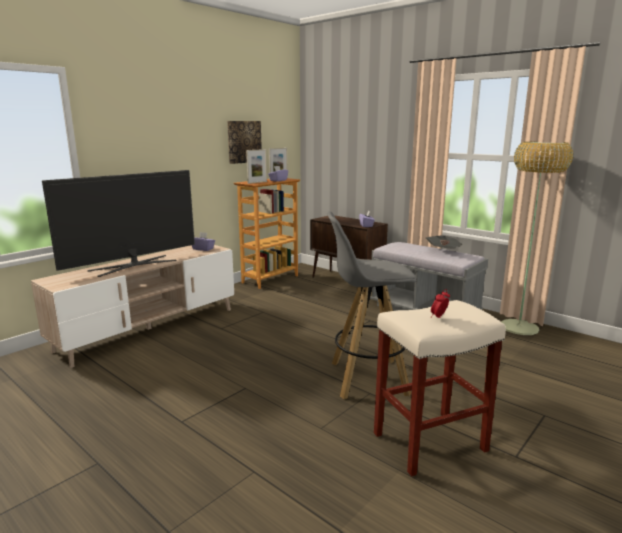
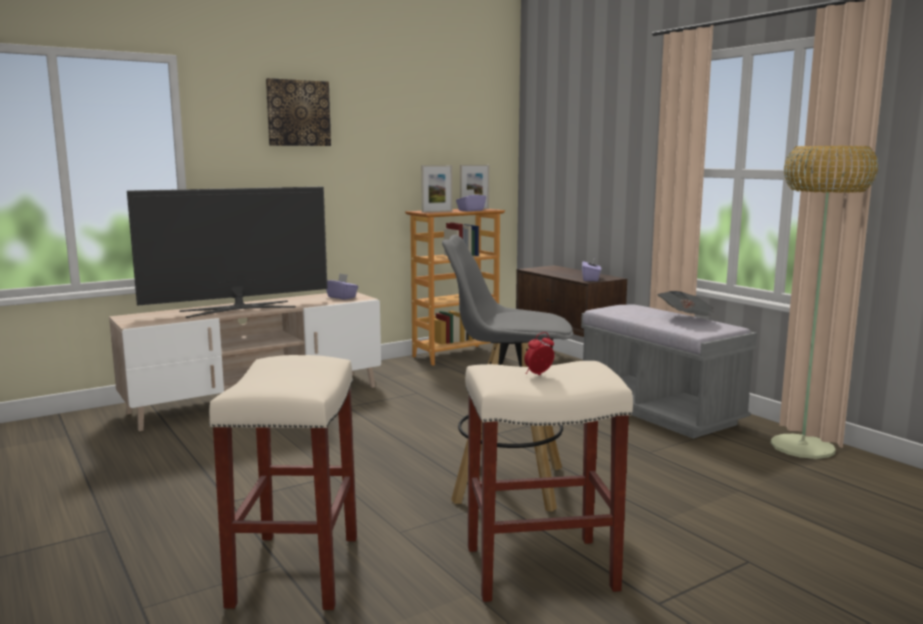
camera: 15 degrees right, 5 degrees down
picture [227,121,262,164] -> picture moved to [266,78,331,146]
none -> beige stool [209,355,357,610]

